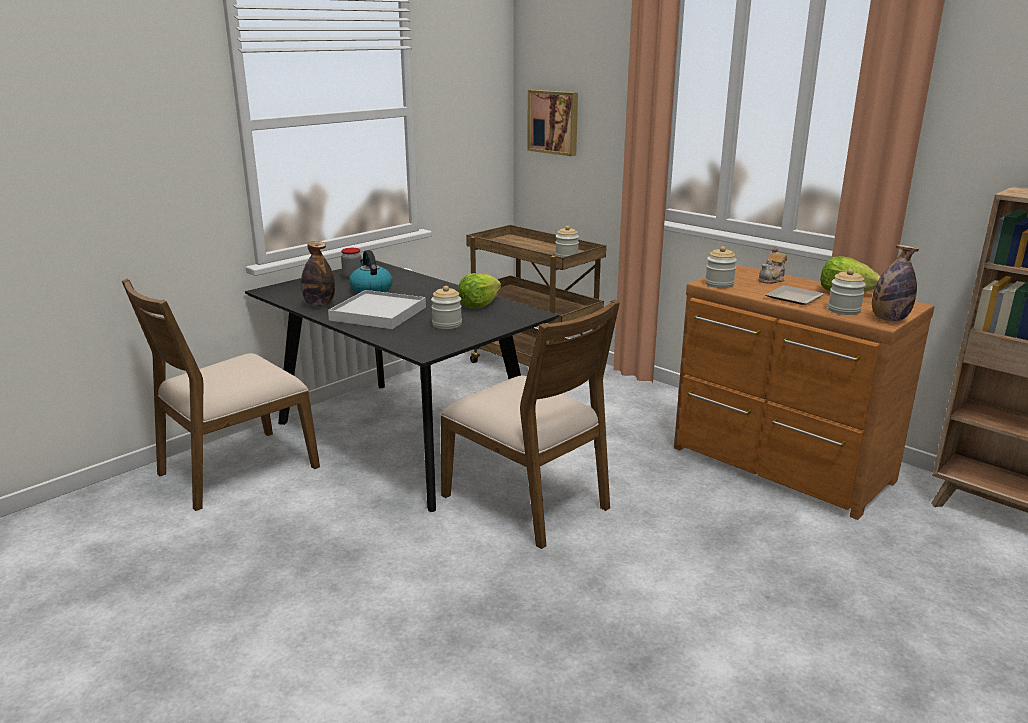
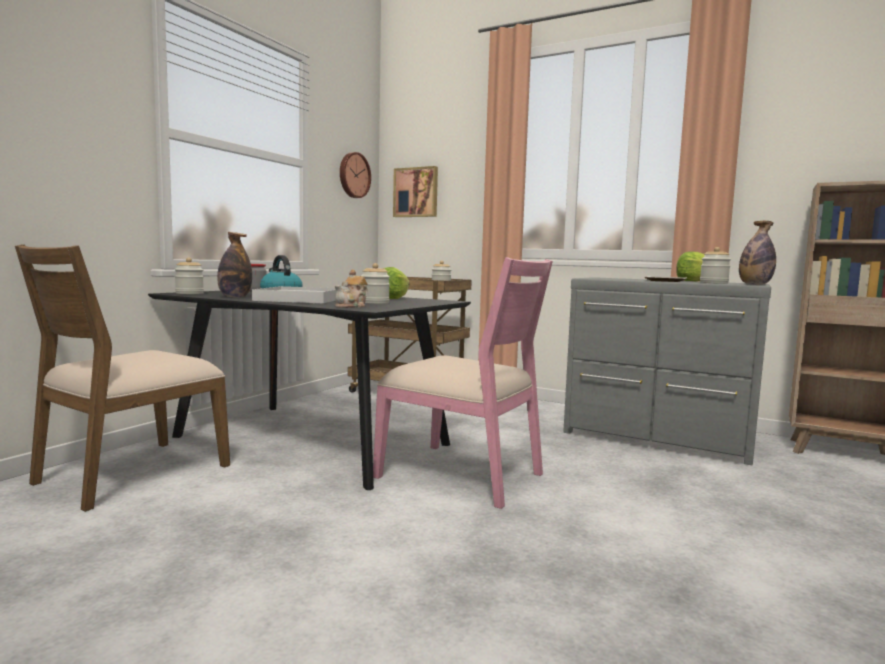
camera: 15 degrees left, 15 degrees down
brown chair [440,300,620,549] -> pink chair [373,257,553,509]
brown dresser [674,265,934,520] -> grey dresser [563,277,771,465]
jar [705,246,737,288] -> jar moved to [175,258,204,294]
teapot [759,247,787,284] -> teapot moved to [334,270,368,308]
none -> wall clock [340,152,371,198]

